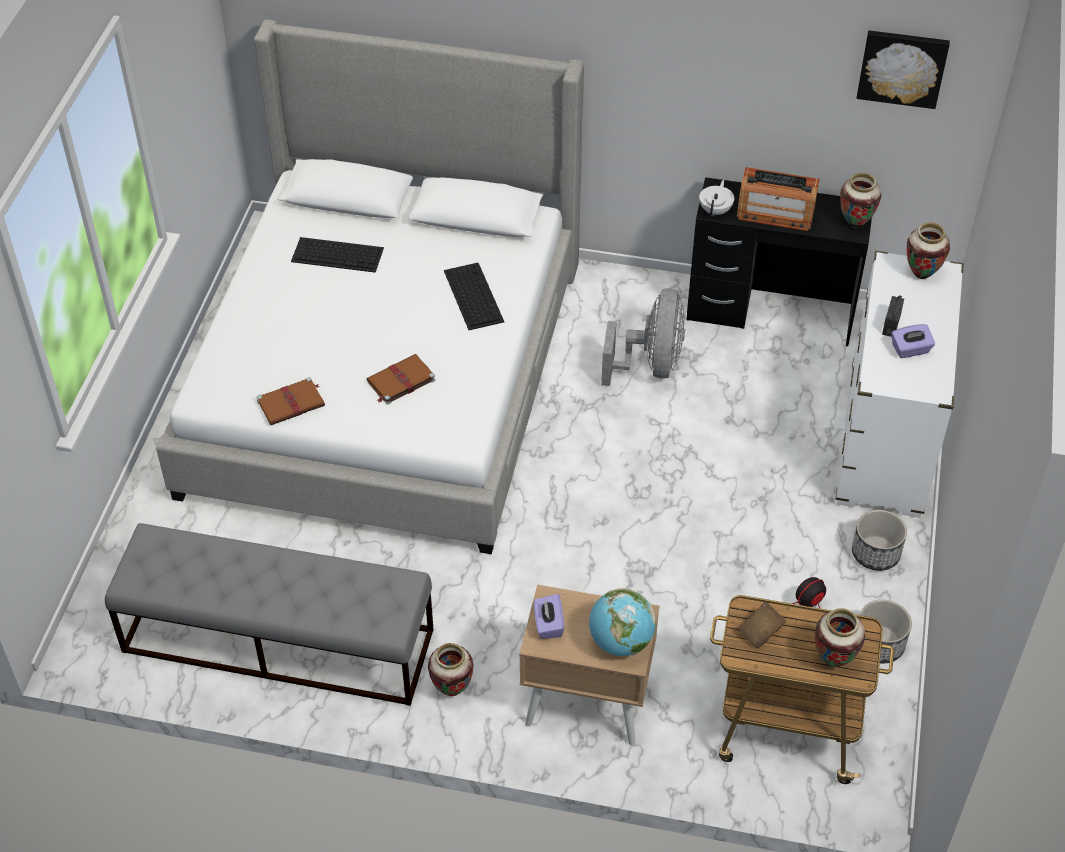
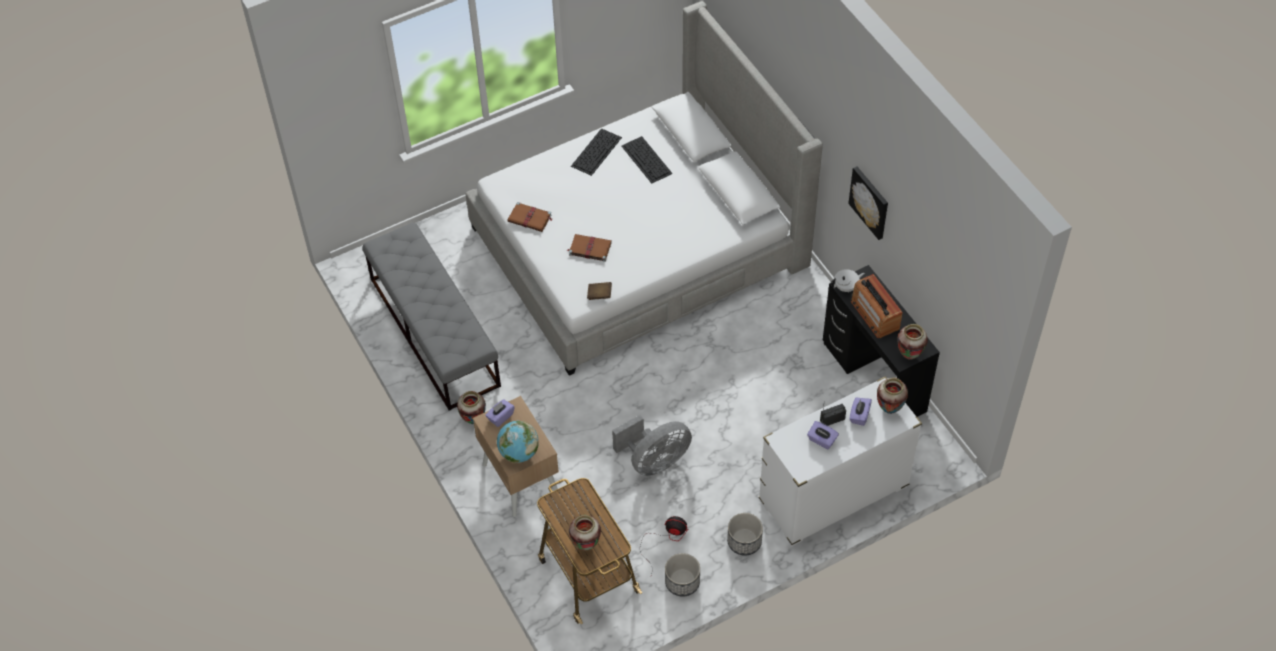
camera: 50 degrees right, 5 degrees up
keyboard [444,263,504,330] -> keyboard moved to [571,128,622,176]
grey fan [601,288,685,386] -> grey fan moved to [612,415,692,476]
brown book [738,602,786,649] -> brown book moved to [587,282,612,300]
picture [856,30,950,109] -> picture moved to [848,166,888,240]
none -> purple tissue box [850,398,872,426]

